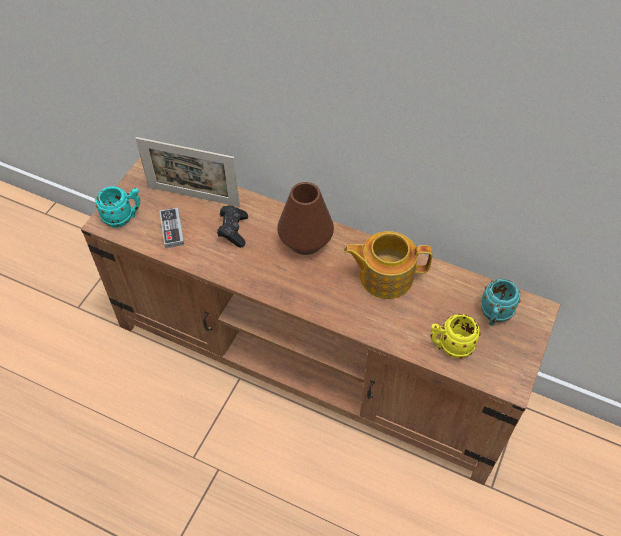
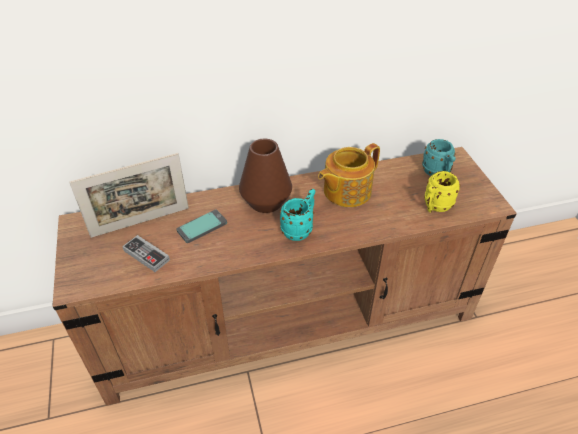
camera: 40 degrees left, 10 degrees down
turquoise mug [95,186,140,228] -> turquoise mug moved to [280,189,315,241]
black game controller [217,205,248,248] -> phone [176,210,227,243]

